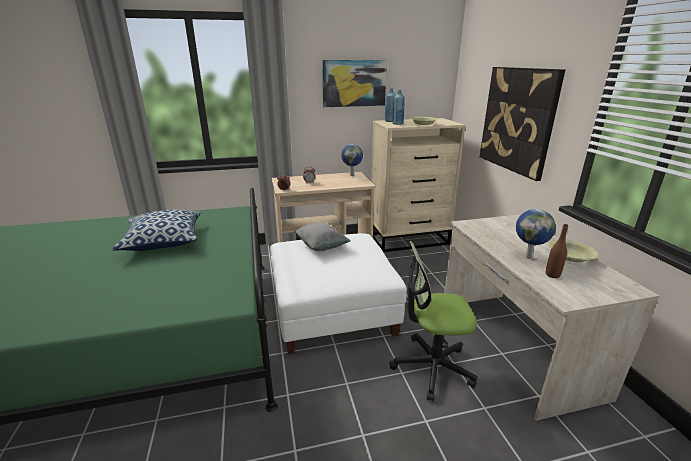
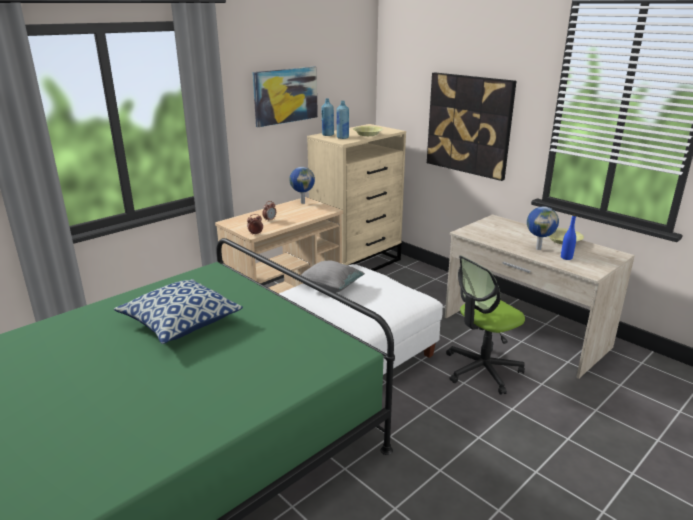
camera: 30 degrees left, 0 degrees up
brown bottle [546,224,568,278] -> blue bottle [561,215,576,260]

